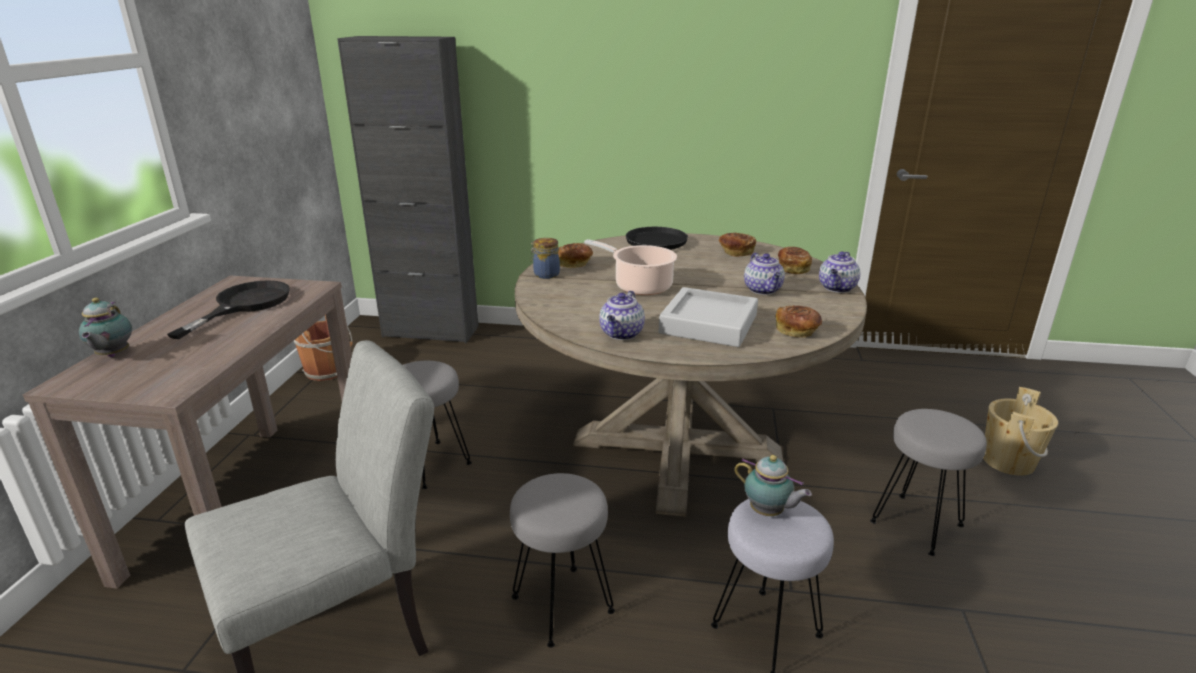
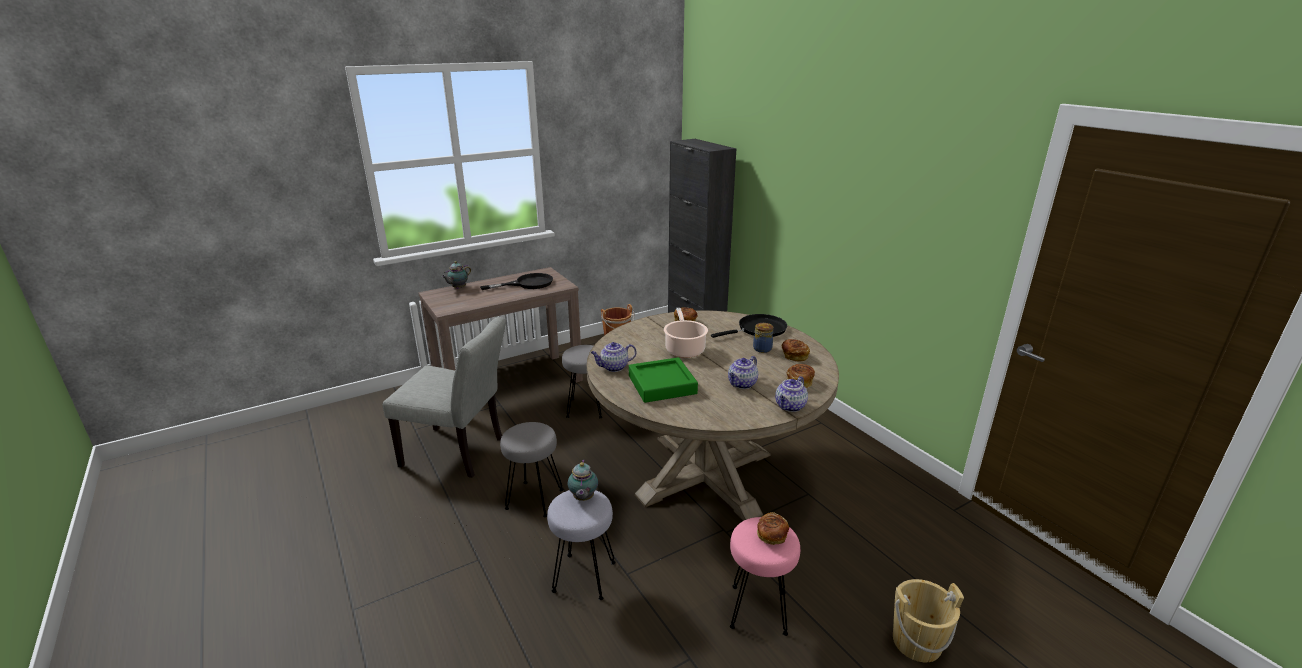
camera: 50 degrees right, 0 degrees up
jar [531,238,560,279] -> jar moved to [753,323,773,353]
grey tray [659,287,758,347] -> green tray [629,357,698,403]
bread [775,305,822,338] -> bread moved to [757,512,789,545]
teapot [819,252,860,293] -> teapot turned 45 degrees counterclockwise [775,376,808,412]
grey stool [870,409,987,556] -> pink stool [730,517,800,636]

